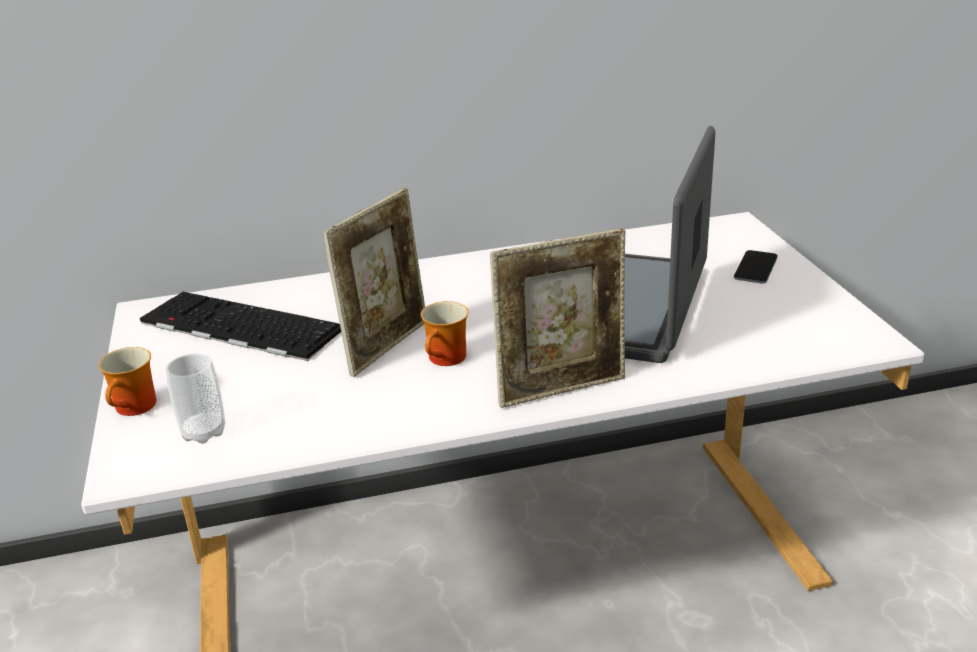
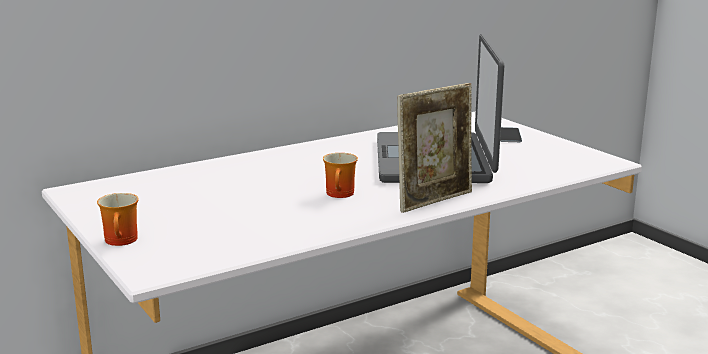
camera: 20 degrees left, 10 degrees down
keyboard [140,291,341,361] -> none
cup [165,354,225,444] -> none
picture frame [322,188,425,377] -> none

